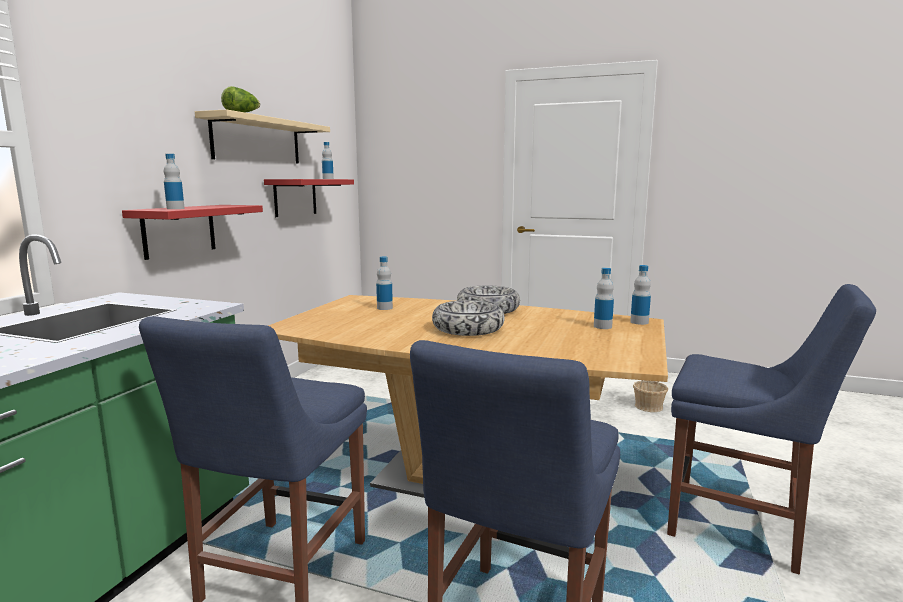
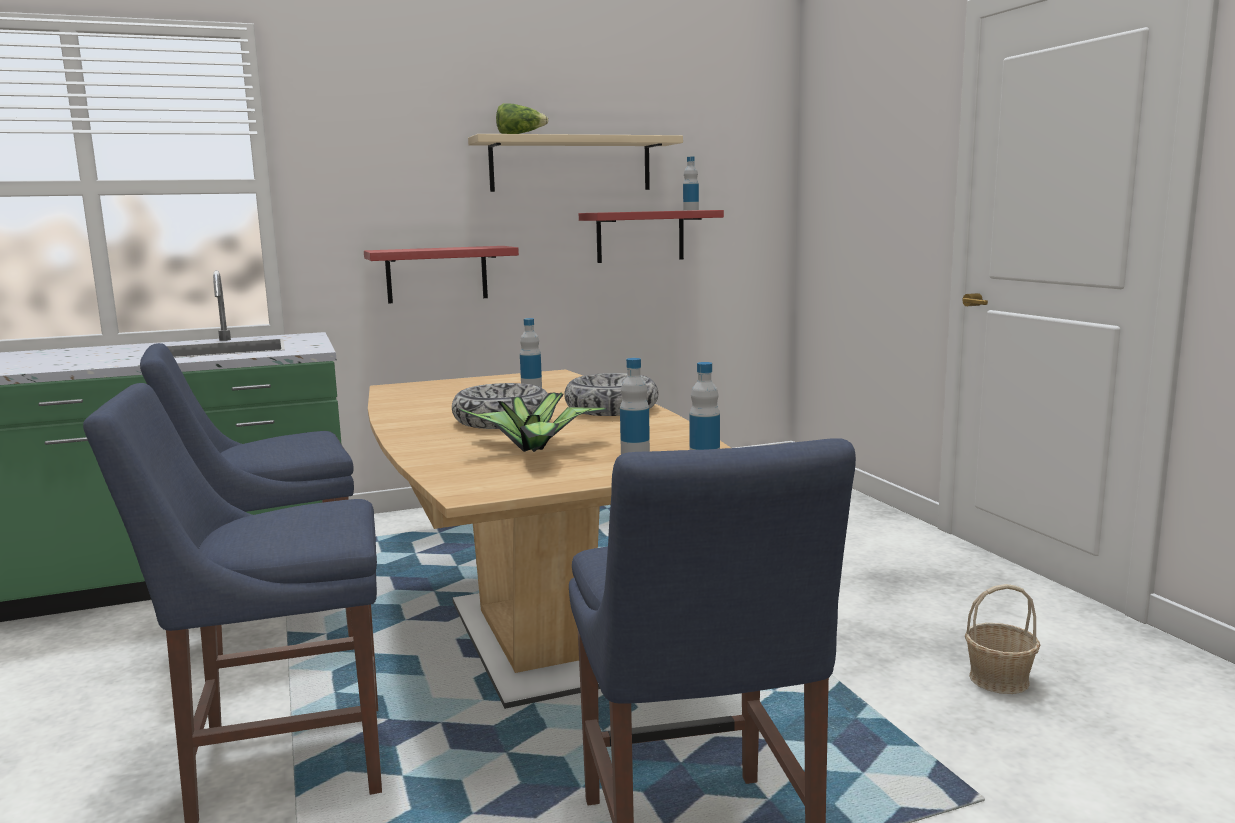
camera: 50 degrees right, 0 degrees up
bottle [164,154,185,209] -> none
none -> potted plant [458,393,610,452]

